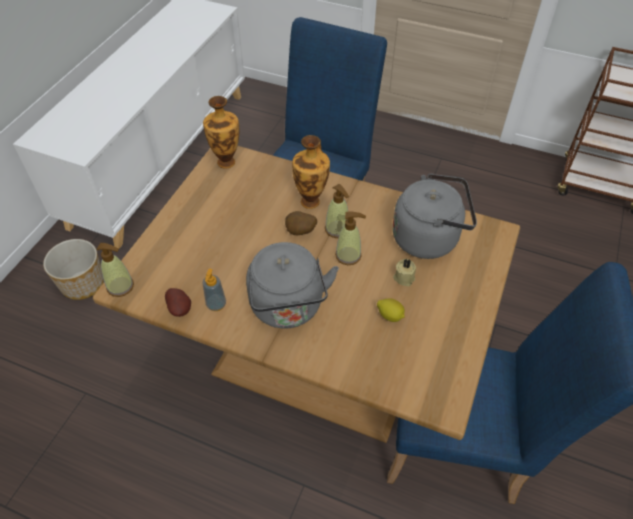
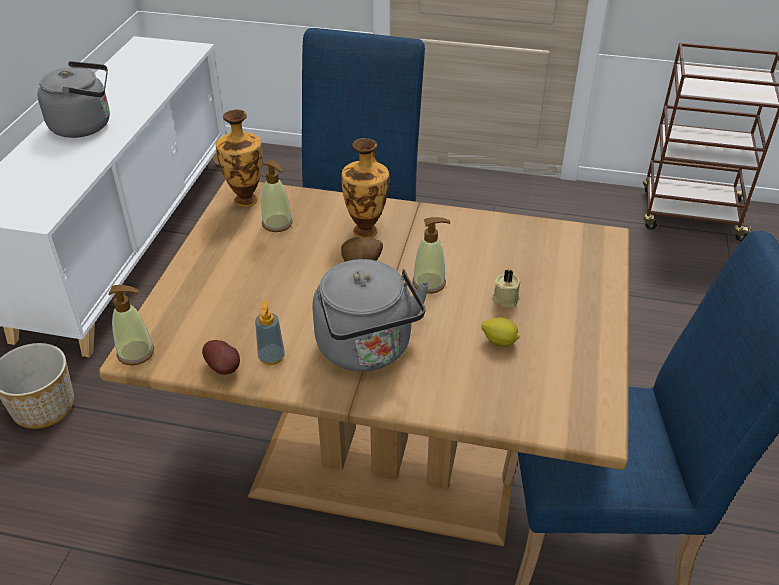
camera: 10 degrees left, 10 degrees down
soap dispenser [325,184,349,238] -> soap dispenser moved to [261,160,293,232]
grey kettle [392,173,477,259] -> grey kettle moved to [38,61,110,138]

